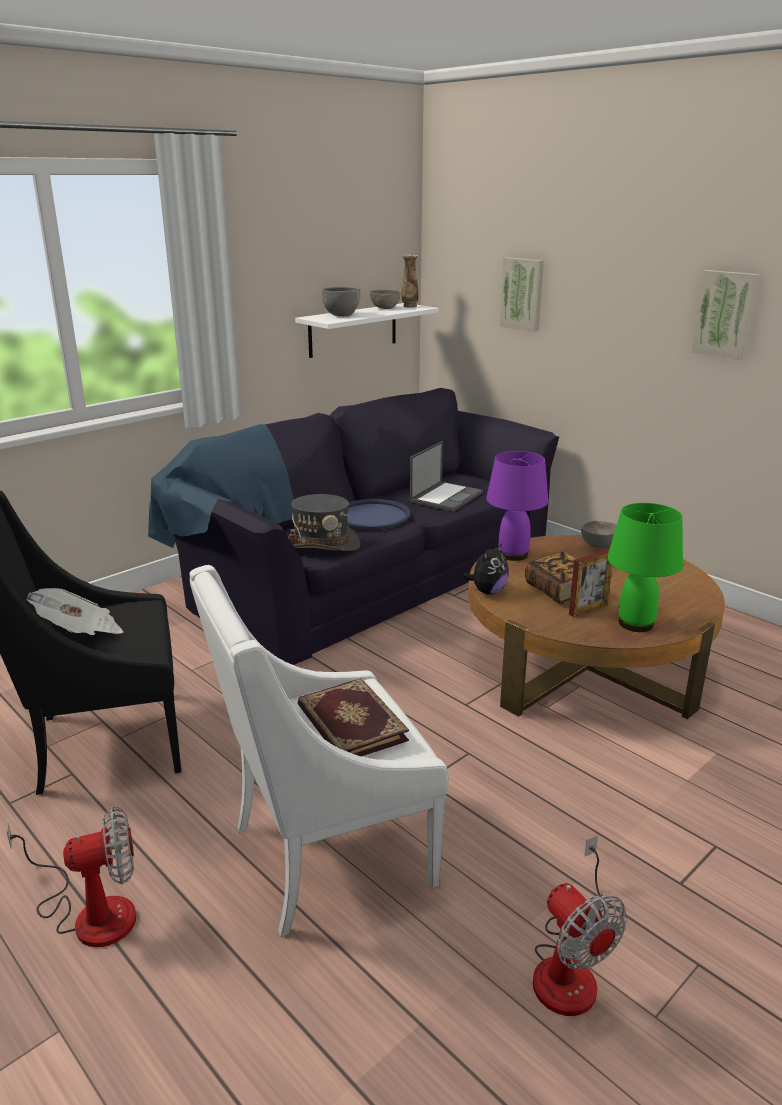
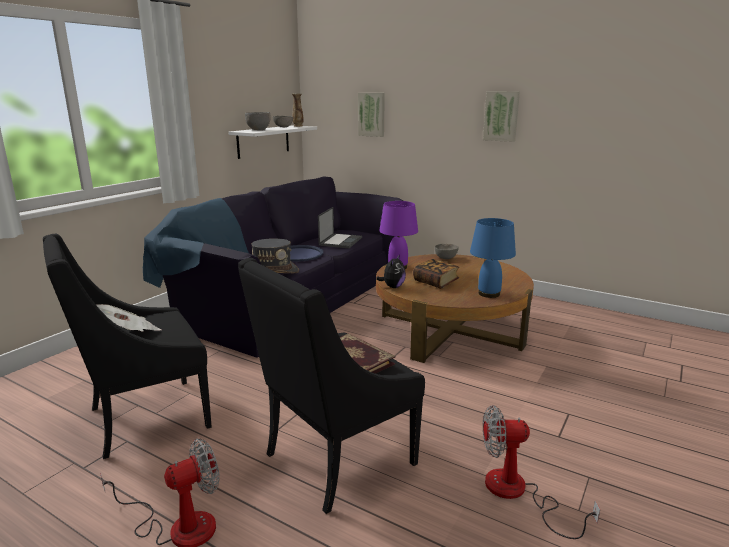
camera: 15 degrees left, 5 degrees down
white armchair [190,565,449,937] -> black armchair [238,258,425,514]
fan [533,834,627,1016] -> fan turned 135 degrees clockwise [483,405,600,539]
picture frame [569,549,612,617] -> none
green table lamp [607,503,683,632] -> blue table lamp [470,218,516,298]

